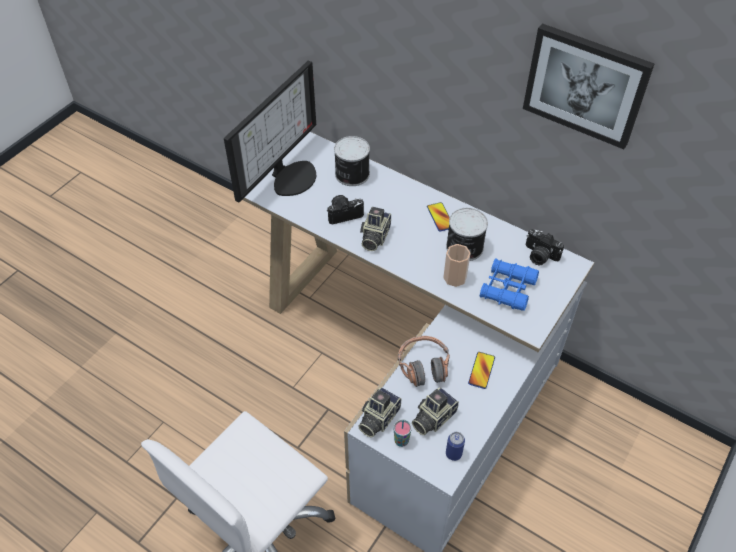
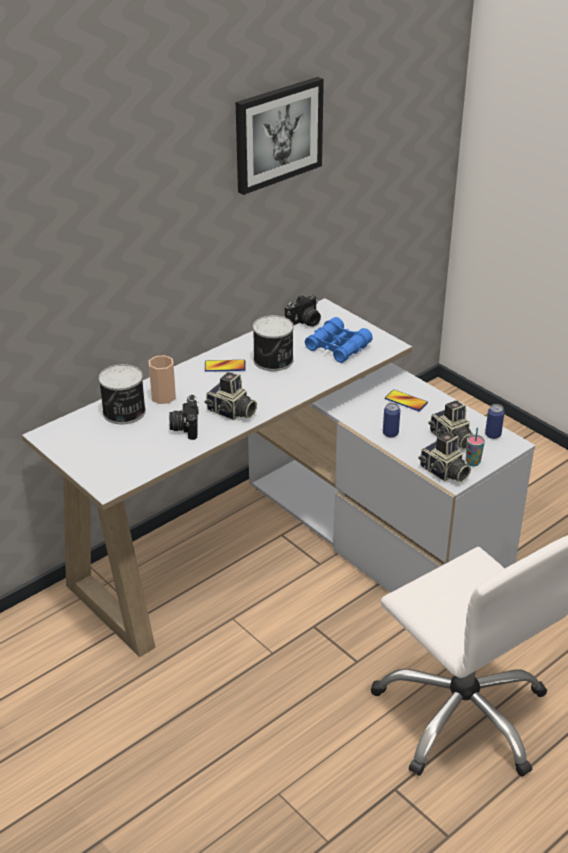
camera: 75 degrees left, 15 degrees down
monitor [224,61,316,202] -> none
headphones [398,336,450,387] -> can [383,403,400,438]
cup [443,244,471,287] -> cup moved to [149,355,176,404]

